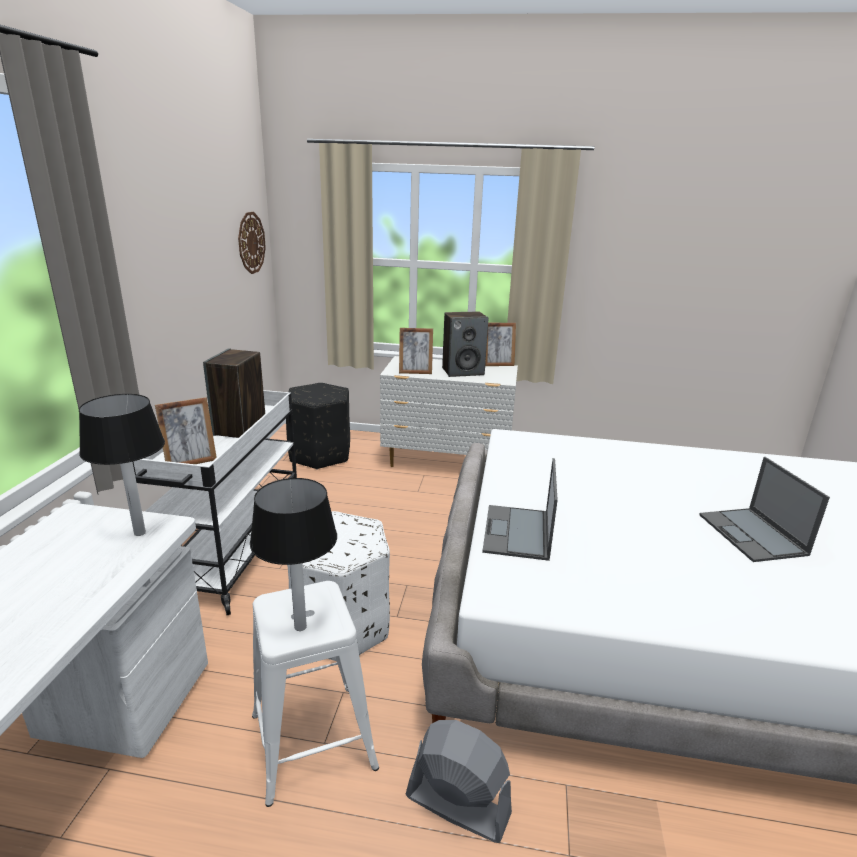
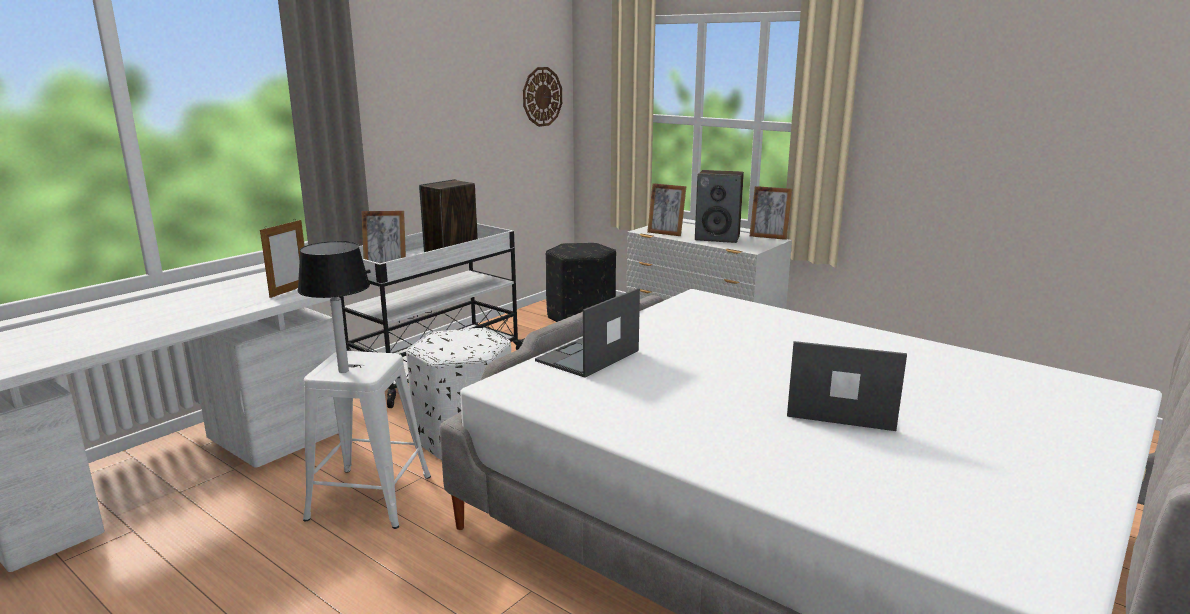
camera: 30 degrees right, 5 degrees down
table lamp [79,394,165,536] -> picture frame [260,219,304,298]
grey fan [405,720,512,843] -> none
laptop [699,457,830,562] -> laptop turned 90 degrees clockwise [787,341,907,431]

